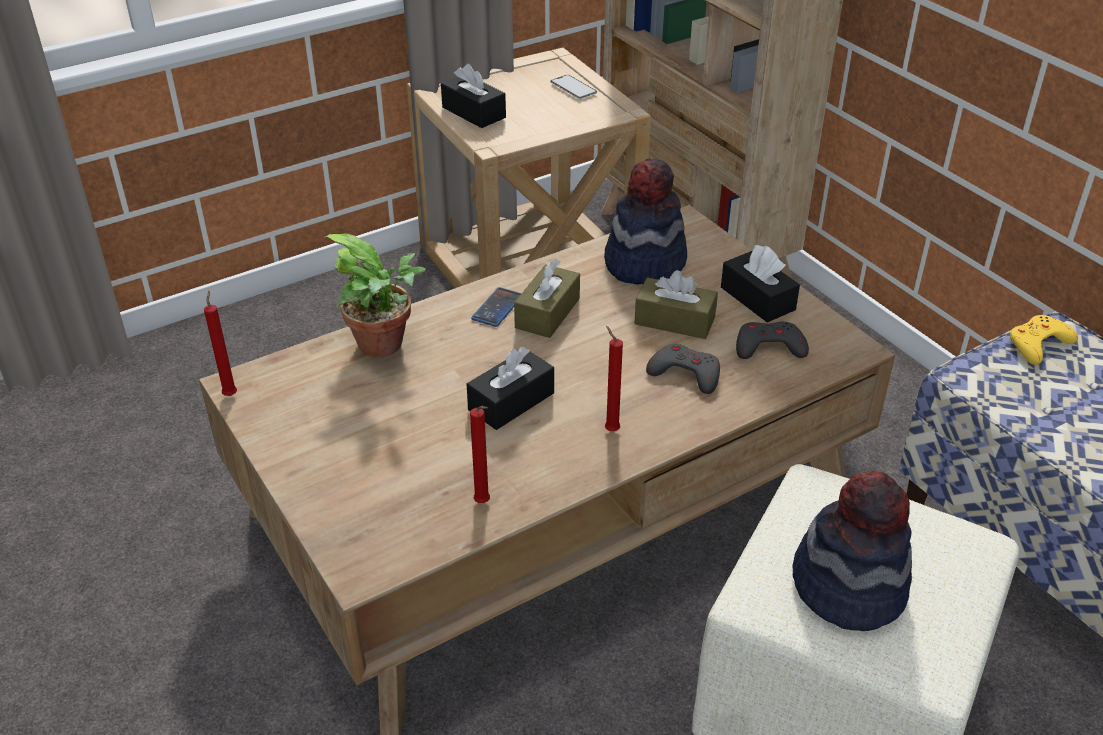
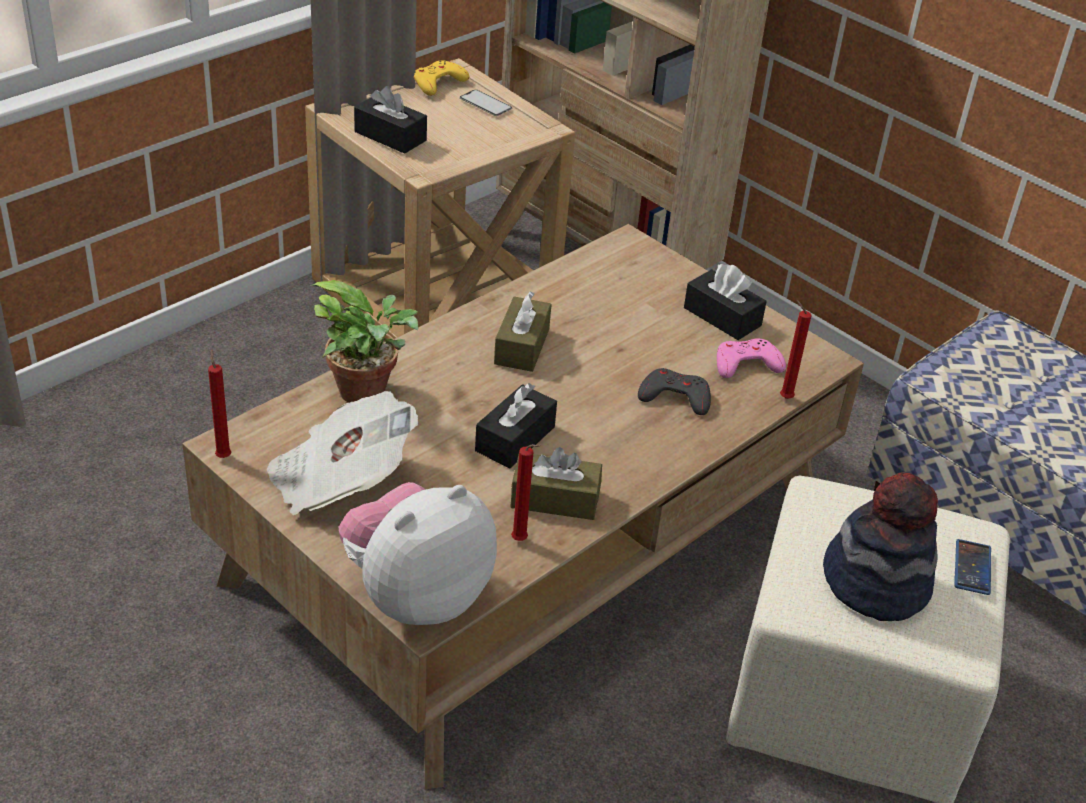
camera: 15 degrees left, 0 degrees up
phone [471,287,522,327] -> phone moved to [954,539,991,595]
hat [604,159,687,284] -> none
red candle [605,326,623,431] -> red candle moved to [780,299,812,399]
brown tissue box [635,270,718,339] -> brown tissue box moved to [510,447,602,520]
grey game controller [736,322,809,359] -> pink game controller [717,338,786,378]
yellow game controller [1010,315,1078,365] -> yellow game controller moved to [414,60,469,96]
none -> newspaper [267,391,418,515]
none -> plush toy [338,482,497,625]

